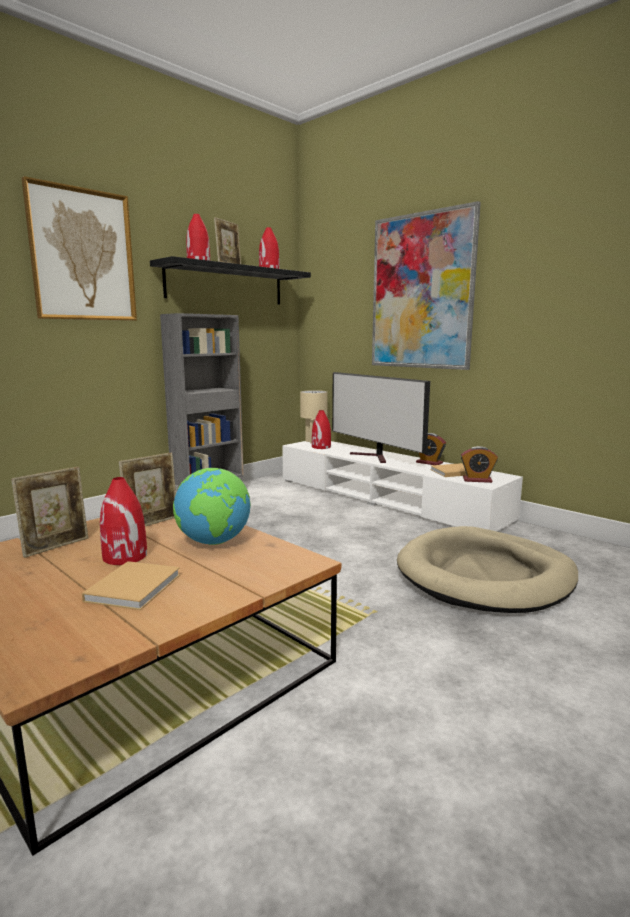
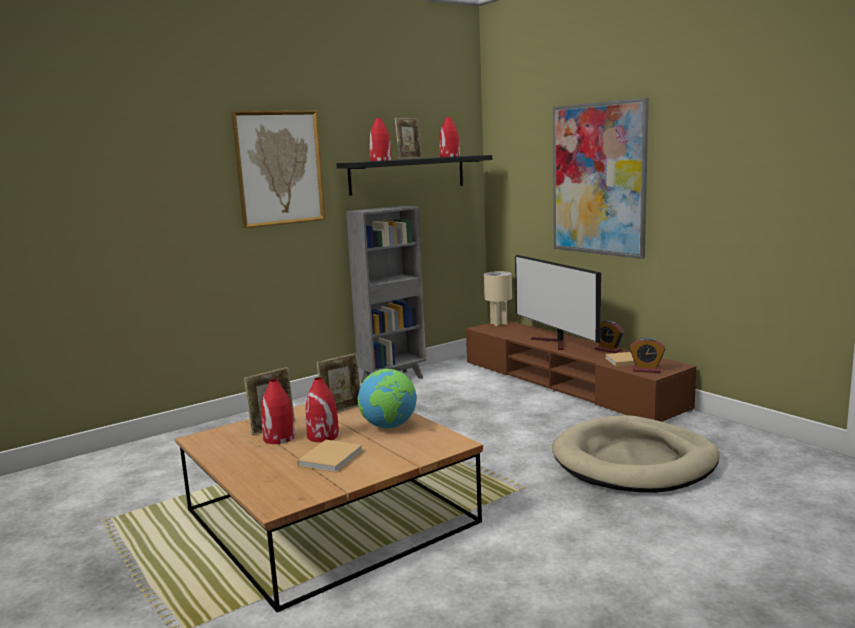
camera: 10 degrees right, 0 degrees up
white tv stand [282,441,523,531] -> brown tv stand [466,321,696,422]
red vase [312,410,331,449] -> red vase moved to [261,379,295,444]

